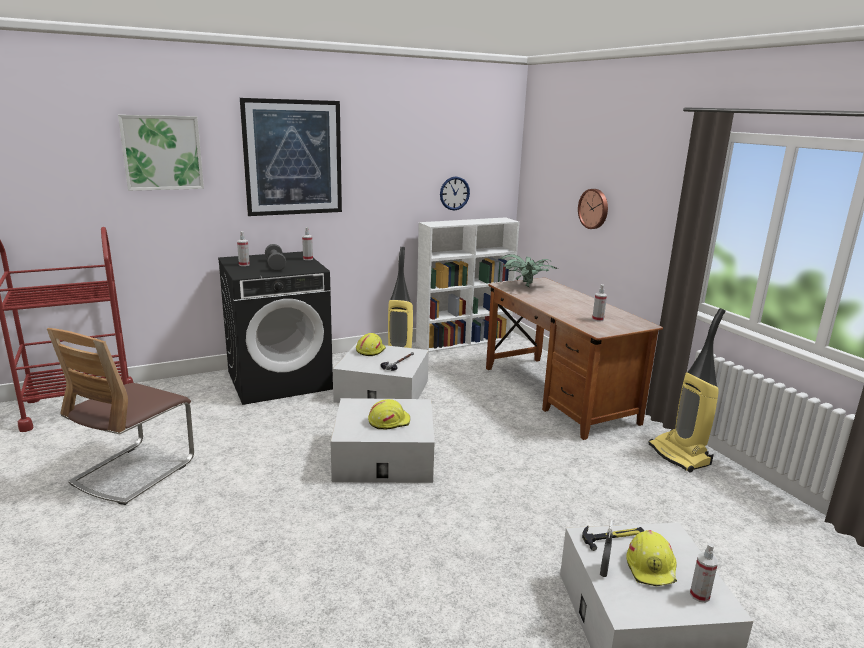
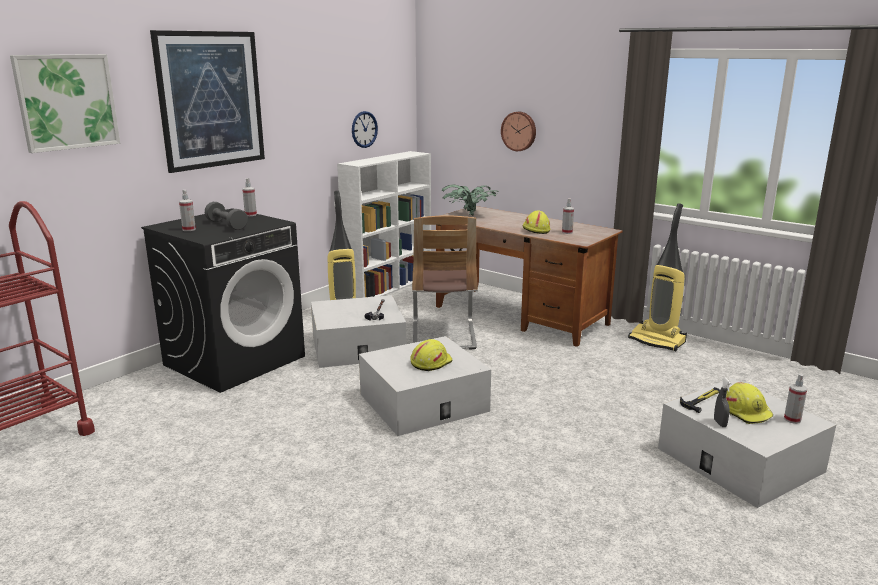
camera: 25 degrees left, 0 degrees up
chair [47,328,194,505] -> chair moved to [412,215,478,350]
yellow hard hat [356,333,386,356] -> yellow hard hat moved to [522,211,550,234]

